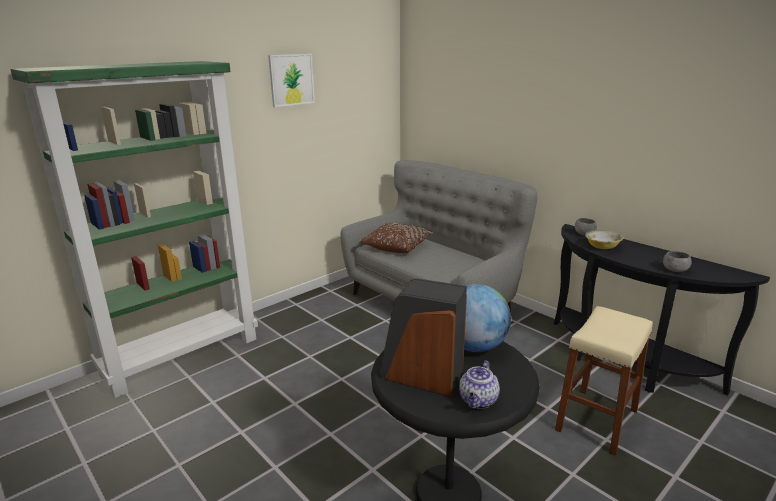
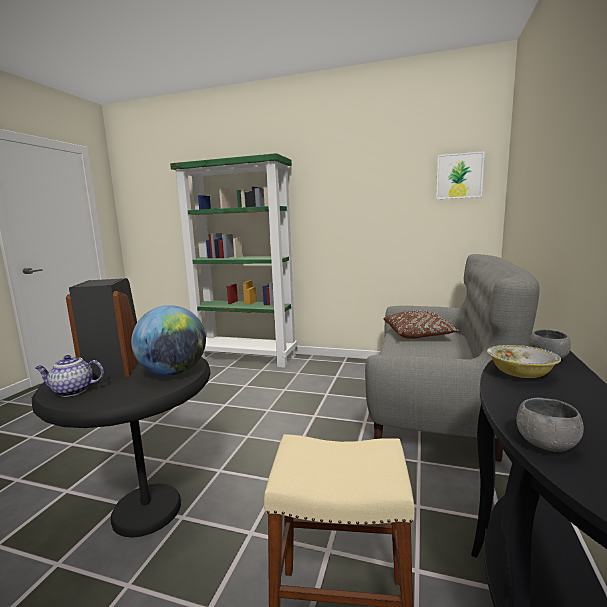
camera: 60 degrees right, 10 degrees down
picture [268,54,315,107] -> picture moved to [436,151,485,199]

